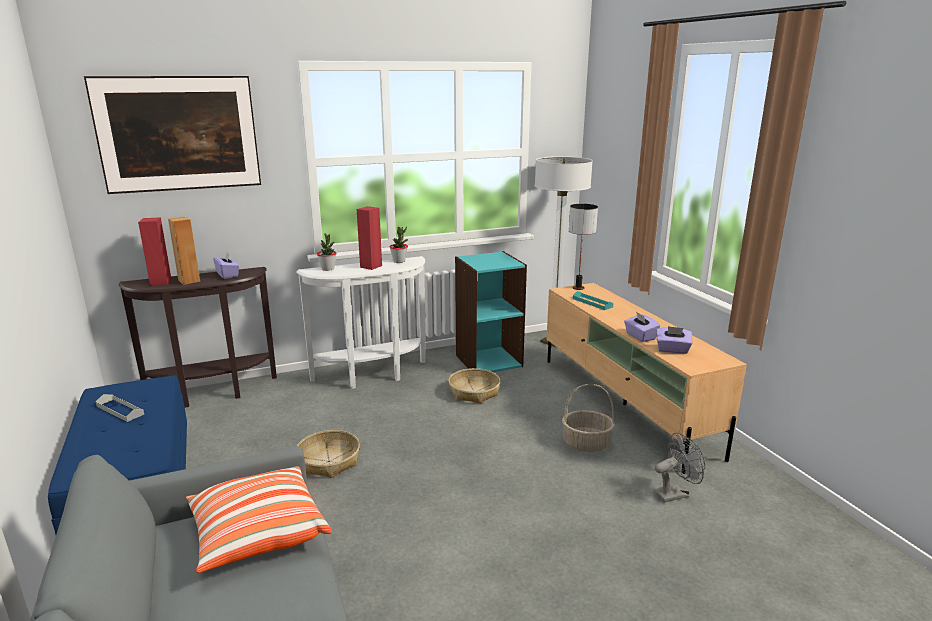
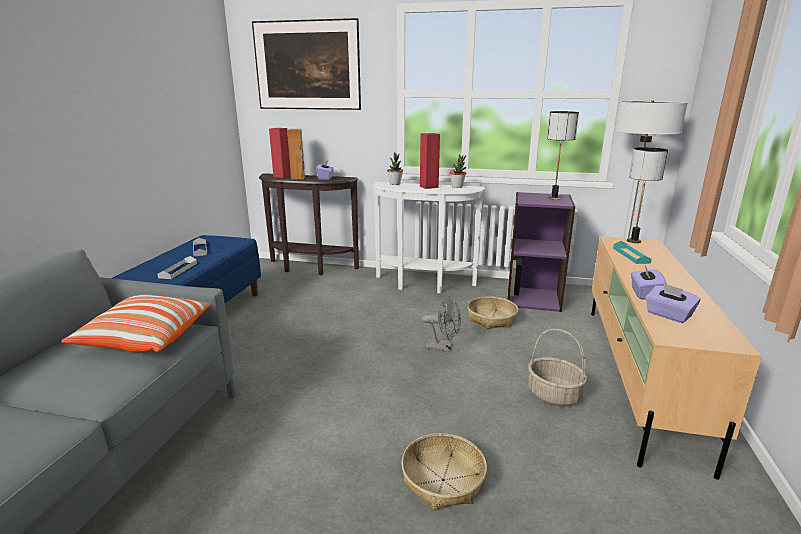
camera: 35 degrees right, 0 degrees up
basket [297,430,360,478] -> basket moved to [401,433,487,510]
turquoise bookcase [455,251,527,372] -> purple bookcase [507,192,575,312]
grey fan [653,433,705,503] -> grey fan moved to [422,296,461,352]
none -> grey tray [157,256,197,279]
none -> table lamp [547,111,579,200]

